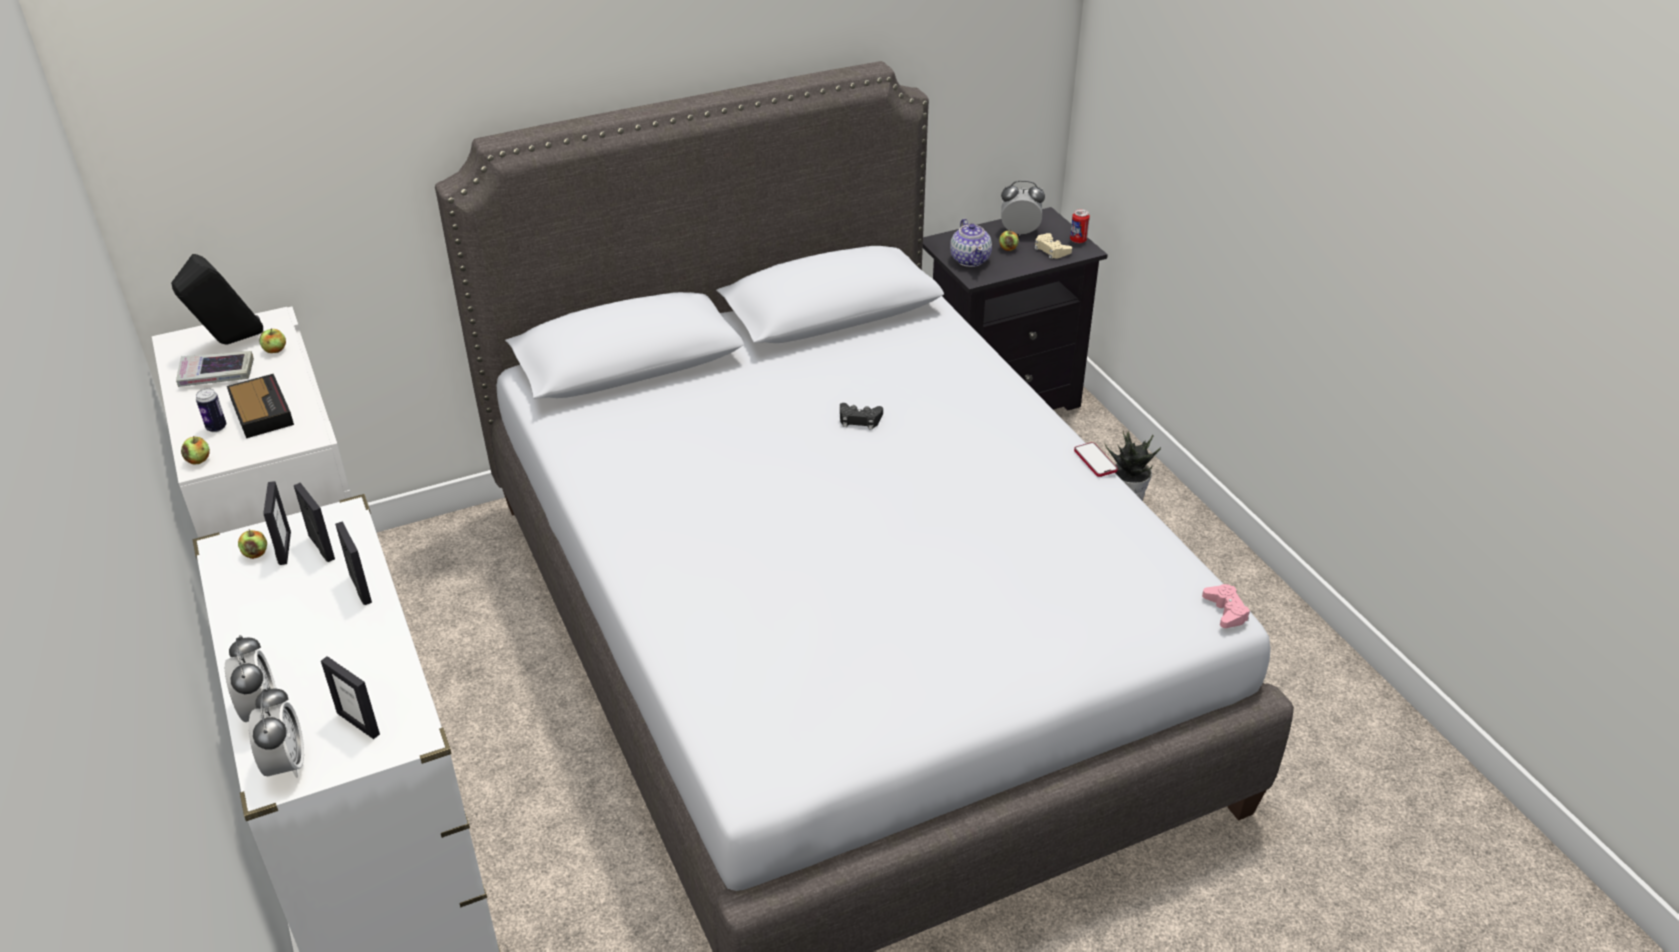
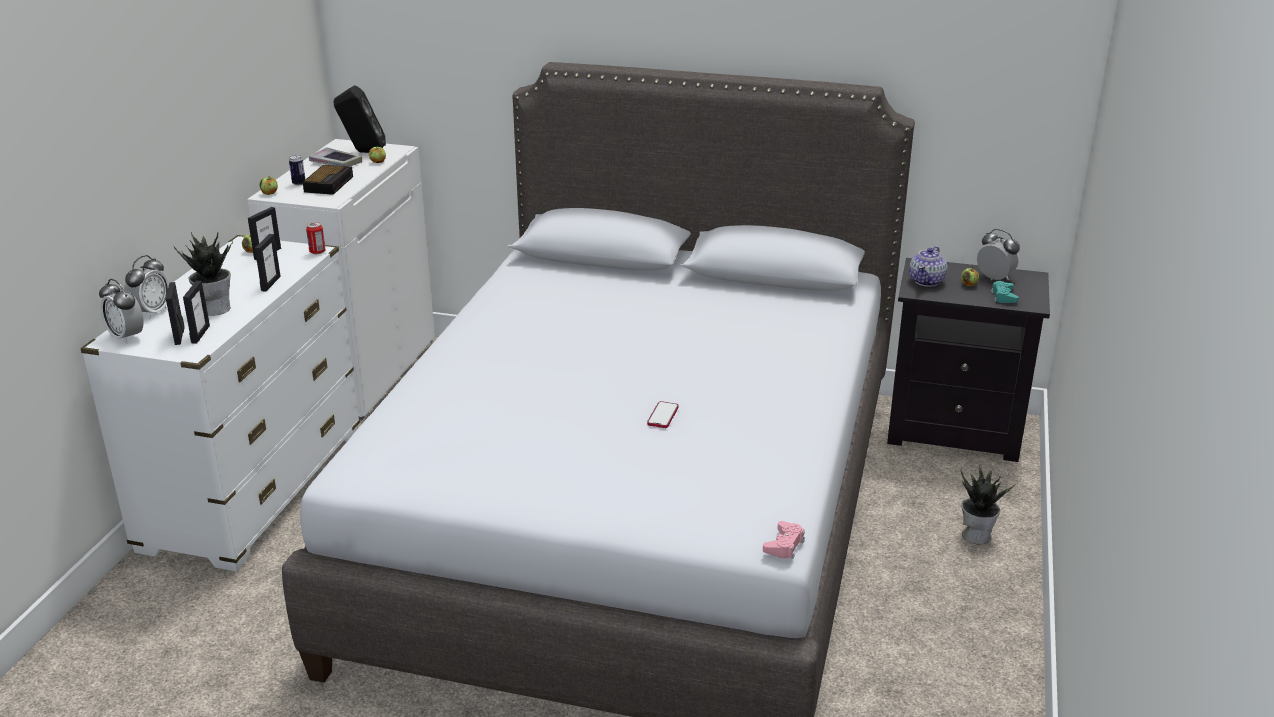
camera: 40 degrees right, 10 degrees down
alarm clock [249,686,304,778] -> alarm clock turned 105 degrees clockwise [99,279,144,344]
picture frame [294,483,335,562] -> picture frame moved to [183,281,210,343]
black game controller [840,403,883,430] -> none
beige game controller [1034,233,1072,259] -> turquoise game controller [991,281,1019,303]
can [1070,209,1090,243] -> can moved to [306,222,325,254]
phone [1074,442,1118,477] -> phone moved to [647,401,679,428]
none -> potted plant [173,232,233,316]

